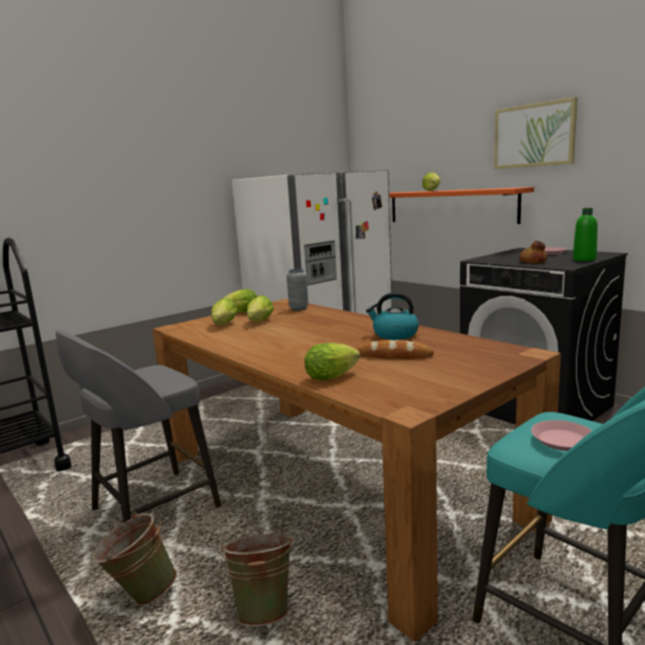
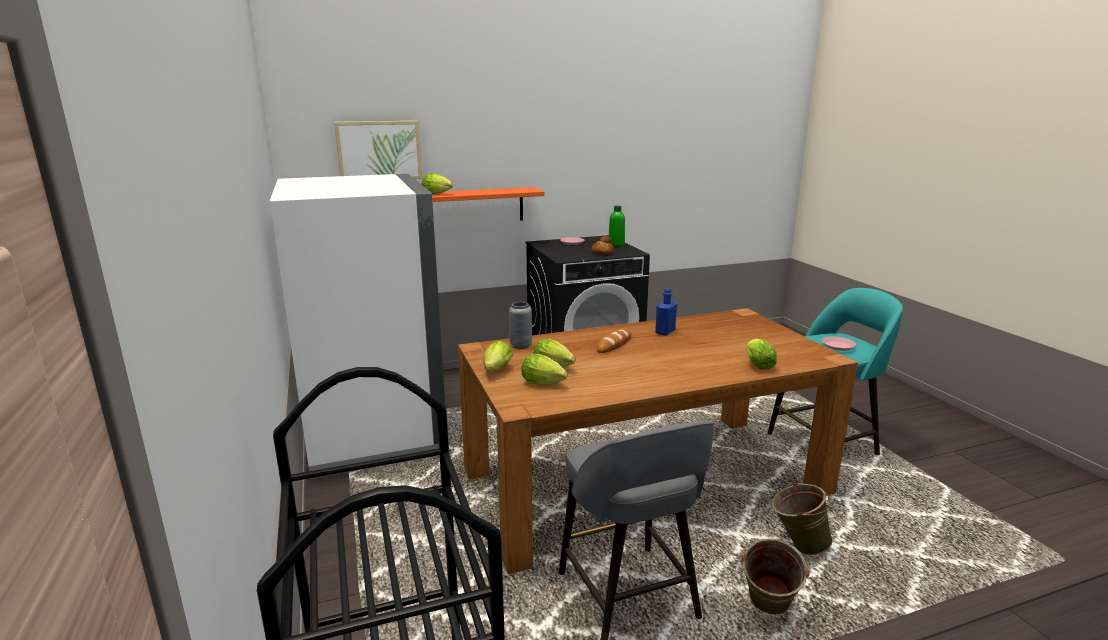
camera: 70 degrees left, 5 degrees up
bread [356,340,434,359] -> bread moved to [597,329,631,353]
kettle [366,292,419,340] -> blue bottle [655,288,677,336]
picture [494,97,578,169] -> picture moved to [334,121,422,179]

